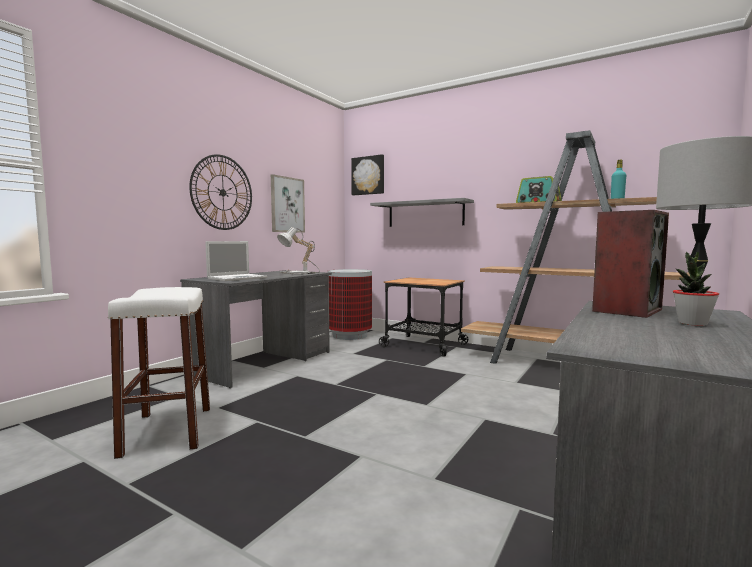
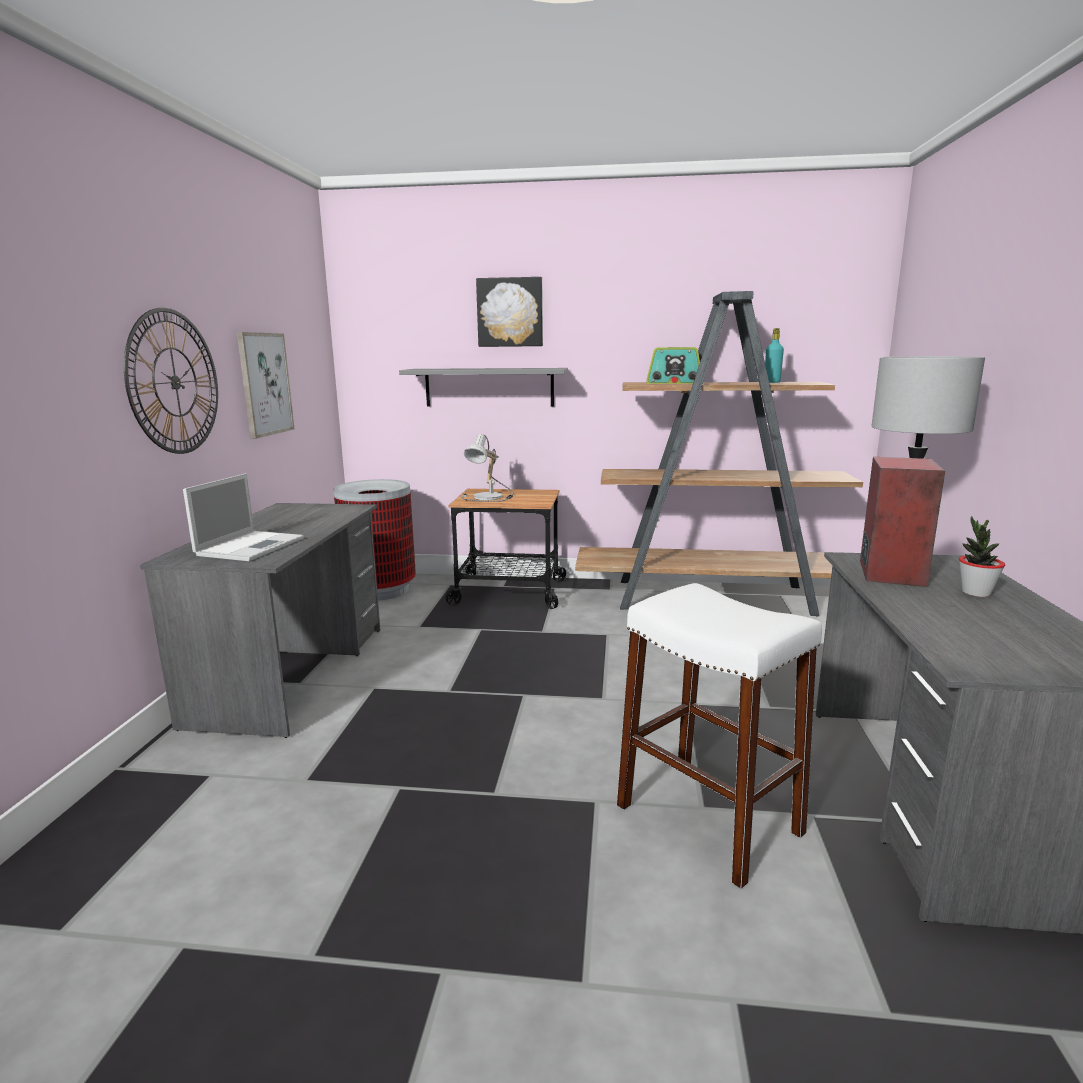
camera: 25 degrees left, 10 degrees up
white stool [108,287,210,459] -> white stool moved to [617,583,822,889]
table lamp [277,227,320,274] -> table lamp moved to [461,434,514,502]
picture [351,154,384,195] -> picture moved to [476,277,543,347]

